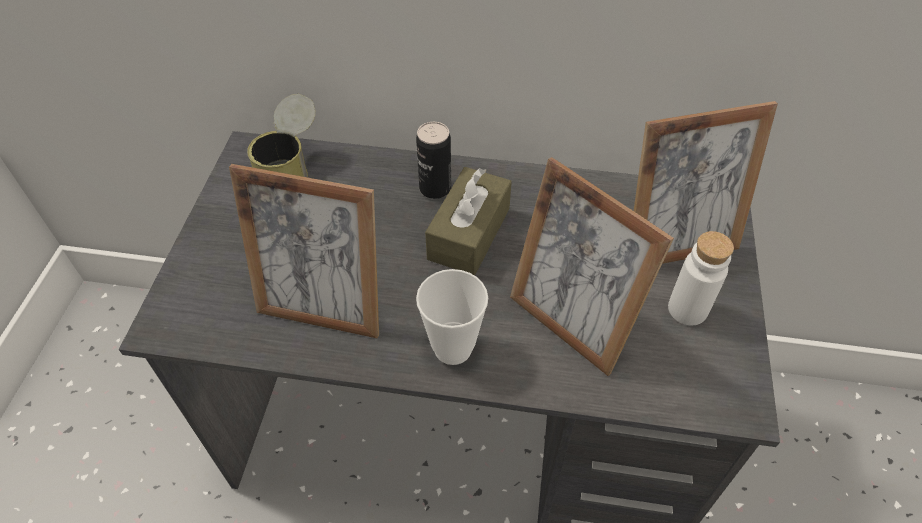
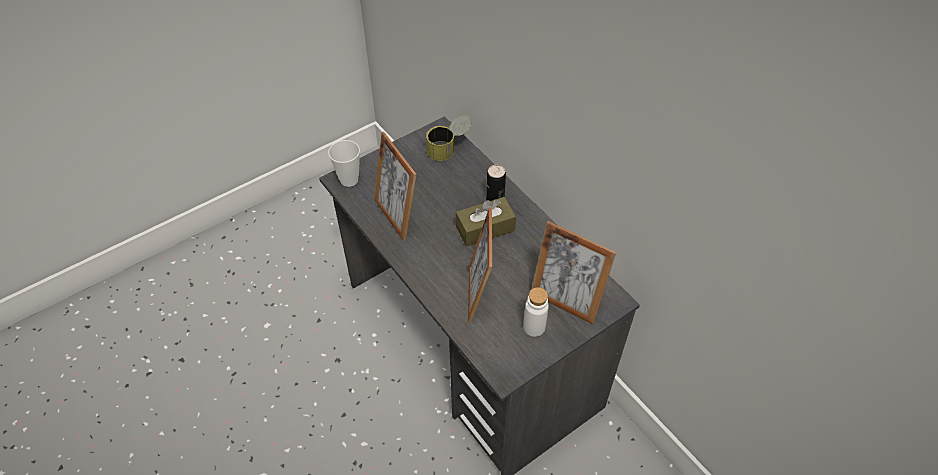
camera: 45 degrees right, 0 degrees up
cup [416,269,488,365] -> cup moved to [328,140,360,187]

